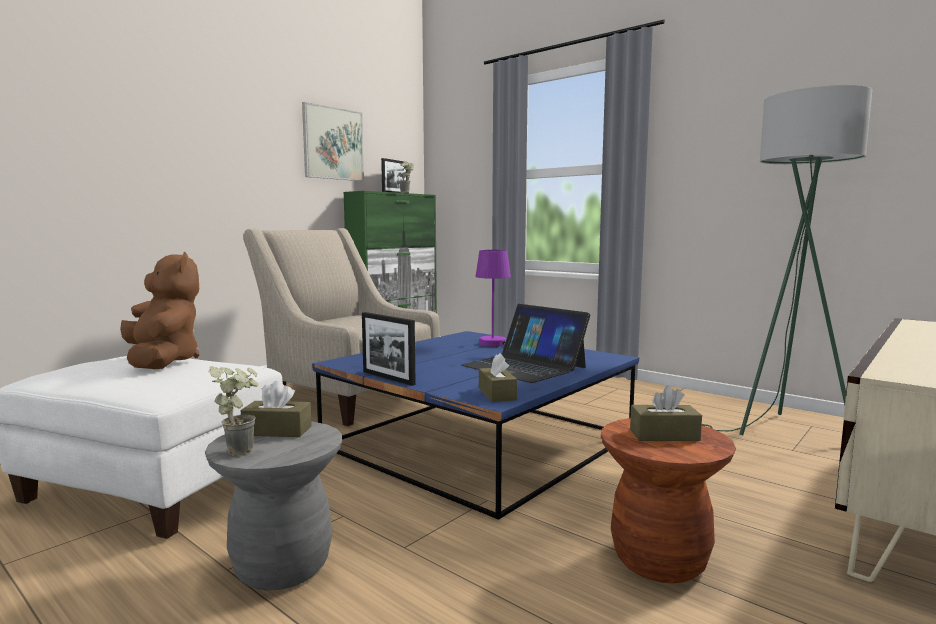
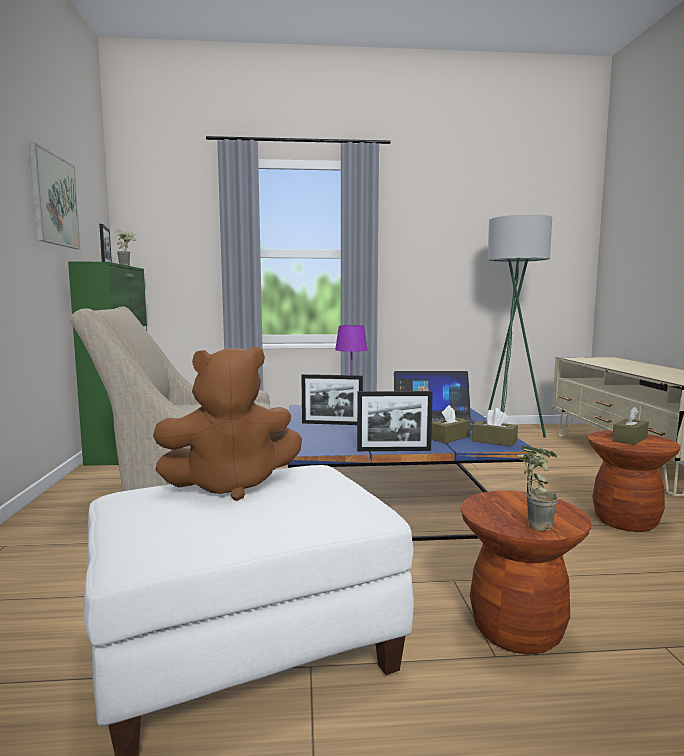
camera: 45 degrees left, 0 degrees up
brown plush toy [120,252,200,370] -> brown plush toy turned 150 degrees clockwise [153,346,302,501]
grey stool [205,421,342,591] -> brown stool [460,491,591,654]
brown tissue box [241,381,312,437] -> brown tissue box moved to [431,405,470,443]
none -> picture frame [301,374,363,425]

